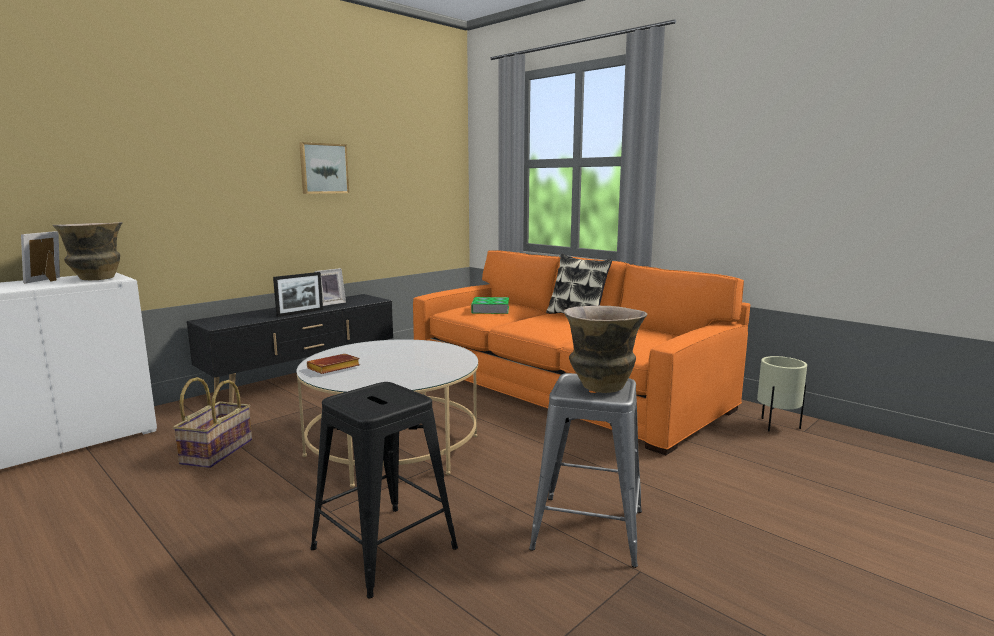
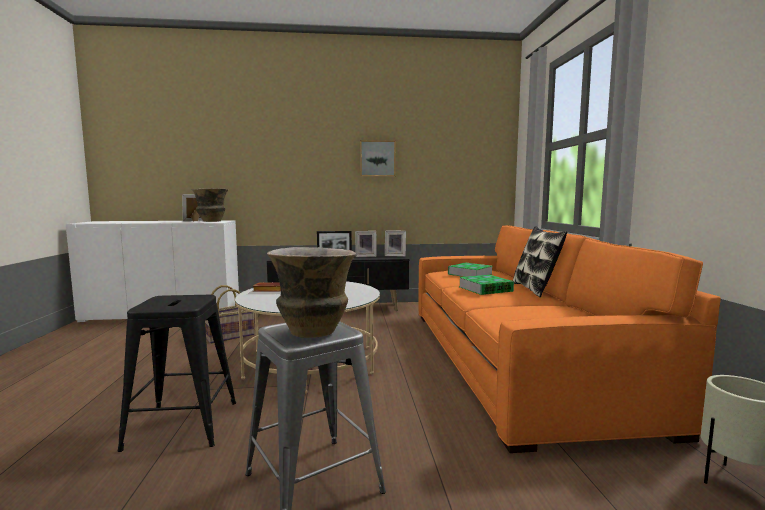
camera: 40 degrees right, 5 degrees down
none -> picture frame [385,230,406,257]
none -> book [459,275,514,295]

